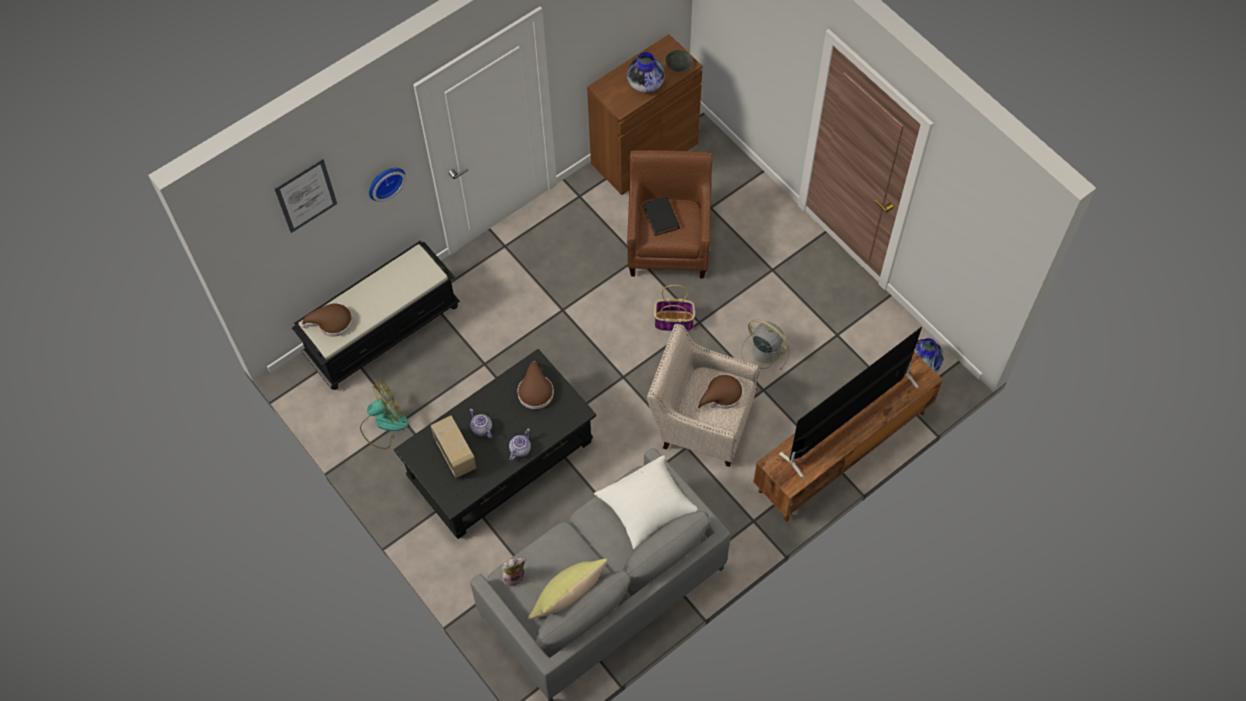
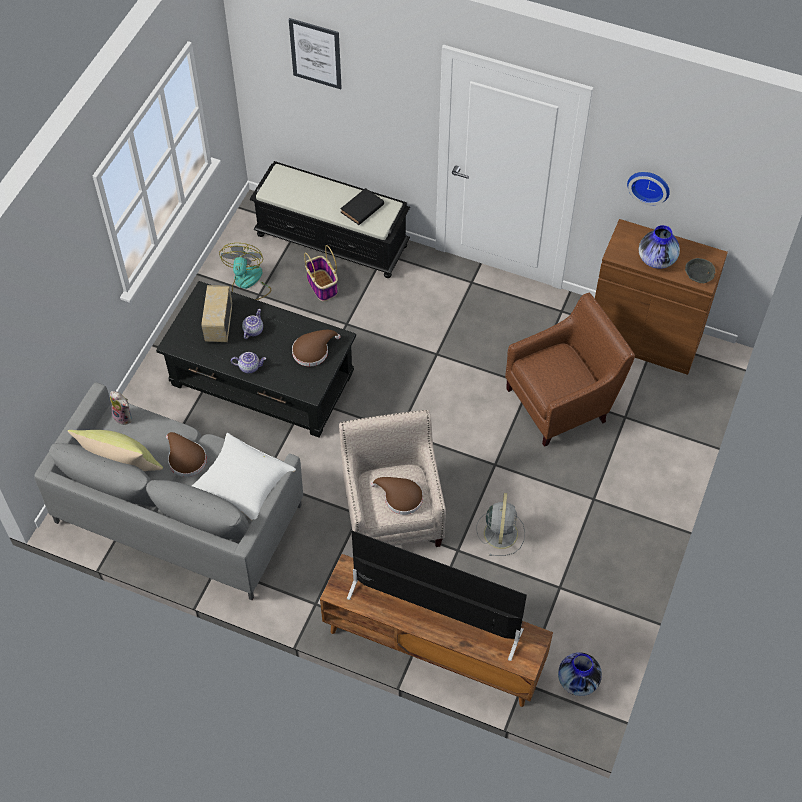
camera: 60 degrees right, 5 degrees down
brown hat [300,303,353,337] -> brown hat moved to [166,432,207,477]
fan [360,381,409,449] -> fan turned 120 degrees counterclockwise [219,243,271,300]
wall clock [369,168,406,202] -> wall clock moved to [627,172,670,205]
radio [430,415,477,478] -> radio turned 150 degrees clockwise [202,285,232,342]
black book [643,196,680,236] -> black book moved to [340,188,384,225]
basket [654,285,695,331] -> basket moved to [304,245,338,301]

